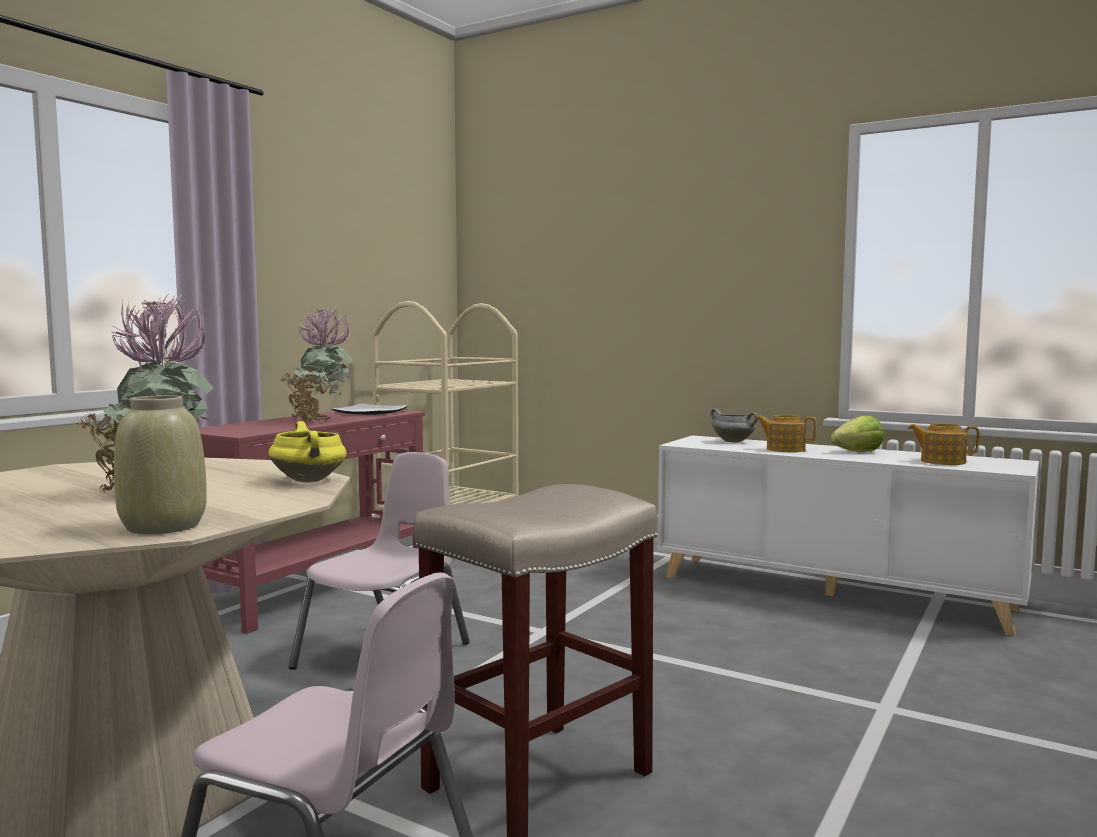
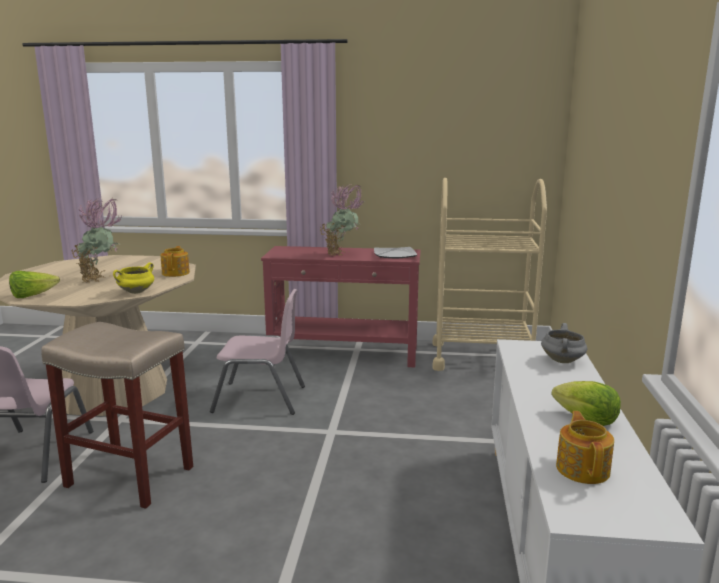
camera: 65 degrees right, 10 degrees up
beige vase [114,395,207,534] -> lettuce [9,271,60,298]
teapot [755,415,816,453] -> teapot moved to [160,246,190,277]

